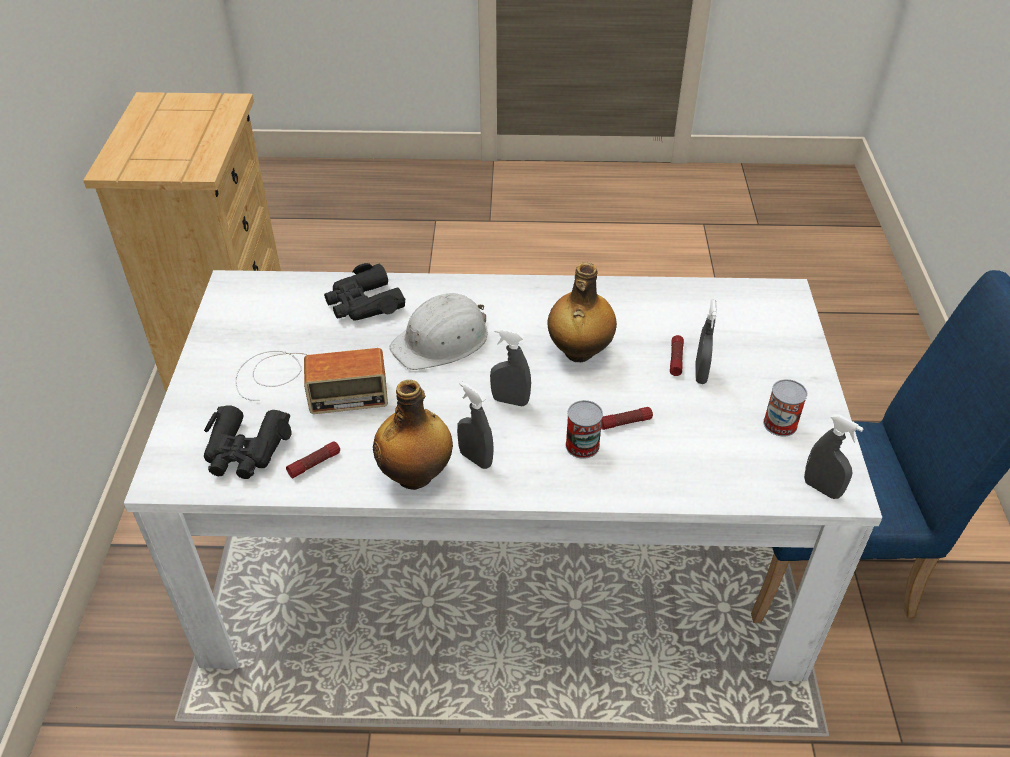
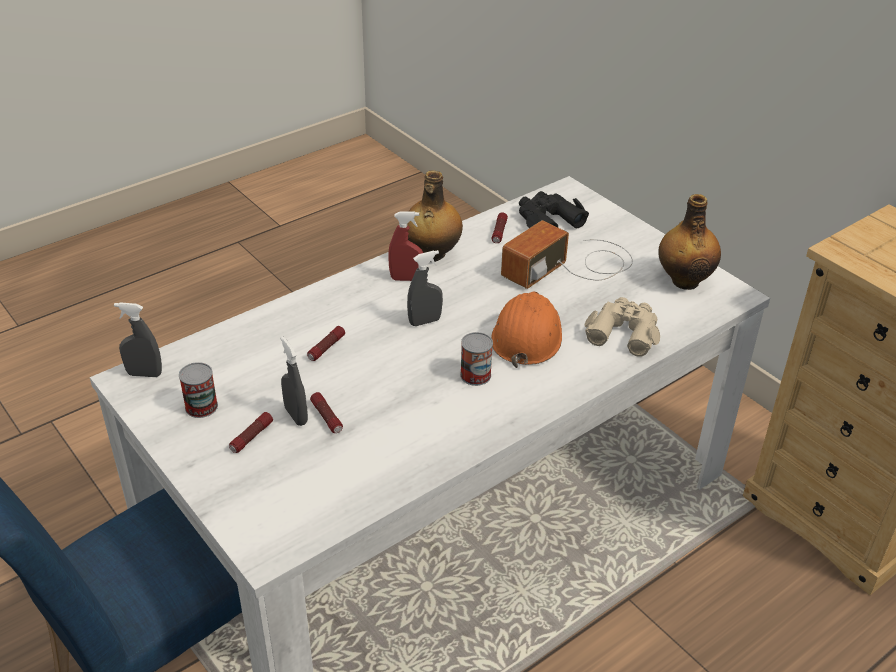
camera: 140 degrees right, 5 degrees down
black binoculars [324,263,406,321] -> beige binoculars [585,297,660,357]
white hard hat [390,293,488,370] -> orange hard hat [491,292,562,368]
grey spray bottle [457,381,494,469] -> red spray bottle [388,211,423,281]
bottle [547,263,617,362] -> bottle moved to [658,194,721,290]
can [565,400,603,459] -> can moved to [460,332,493,386]
none -> flashlight [229,412,273,453]

